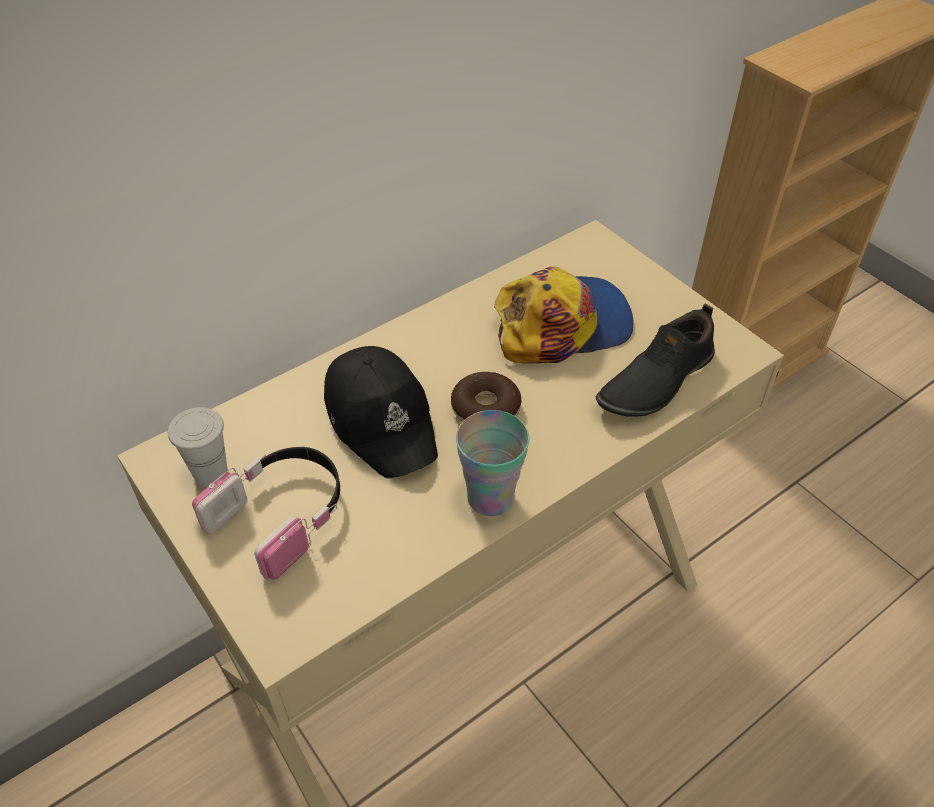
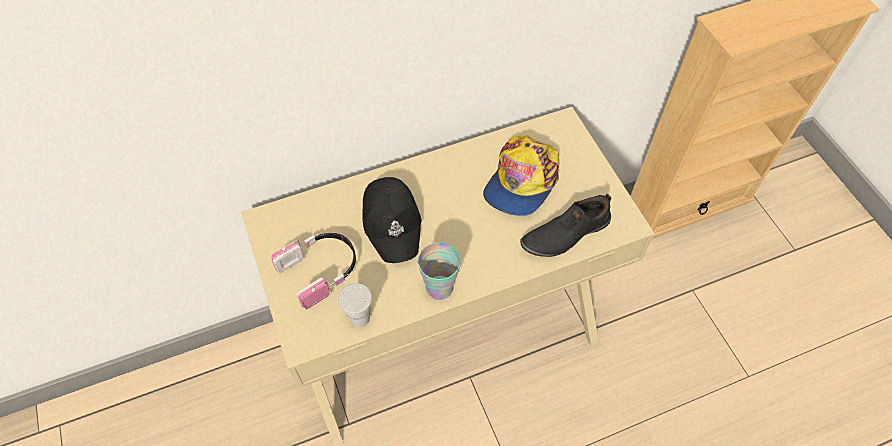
camera: 15 degrees right, 10 degrees up
white cup [168,407,228,488] -> white cup moved to [338,283,372,327]
donut [451,372,522,422] -> none
cap [494,267,634,363] -> cap turned 120 degrees clockwise [483,135,559,216]

